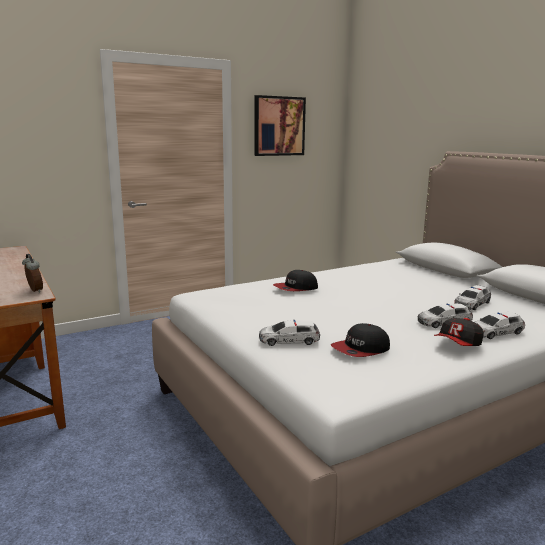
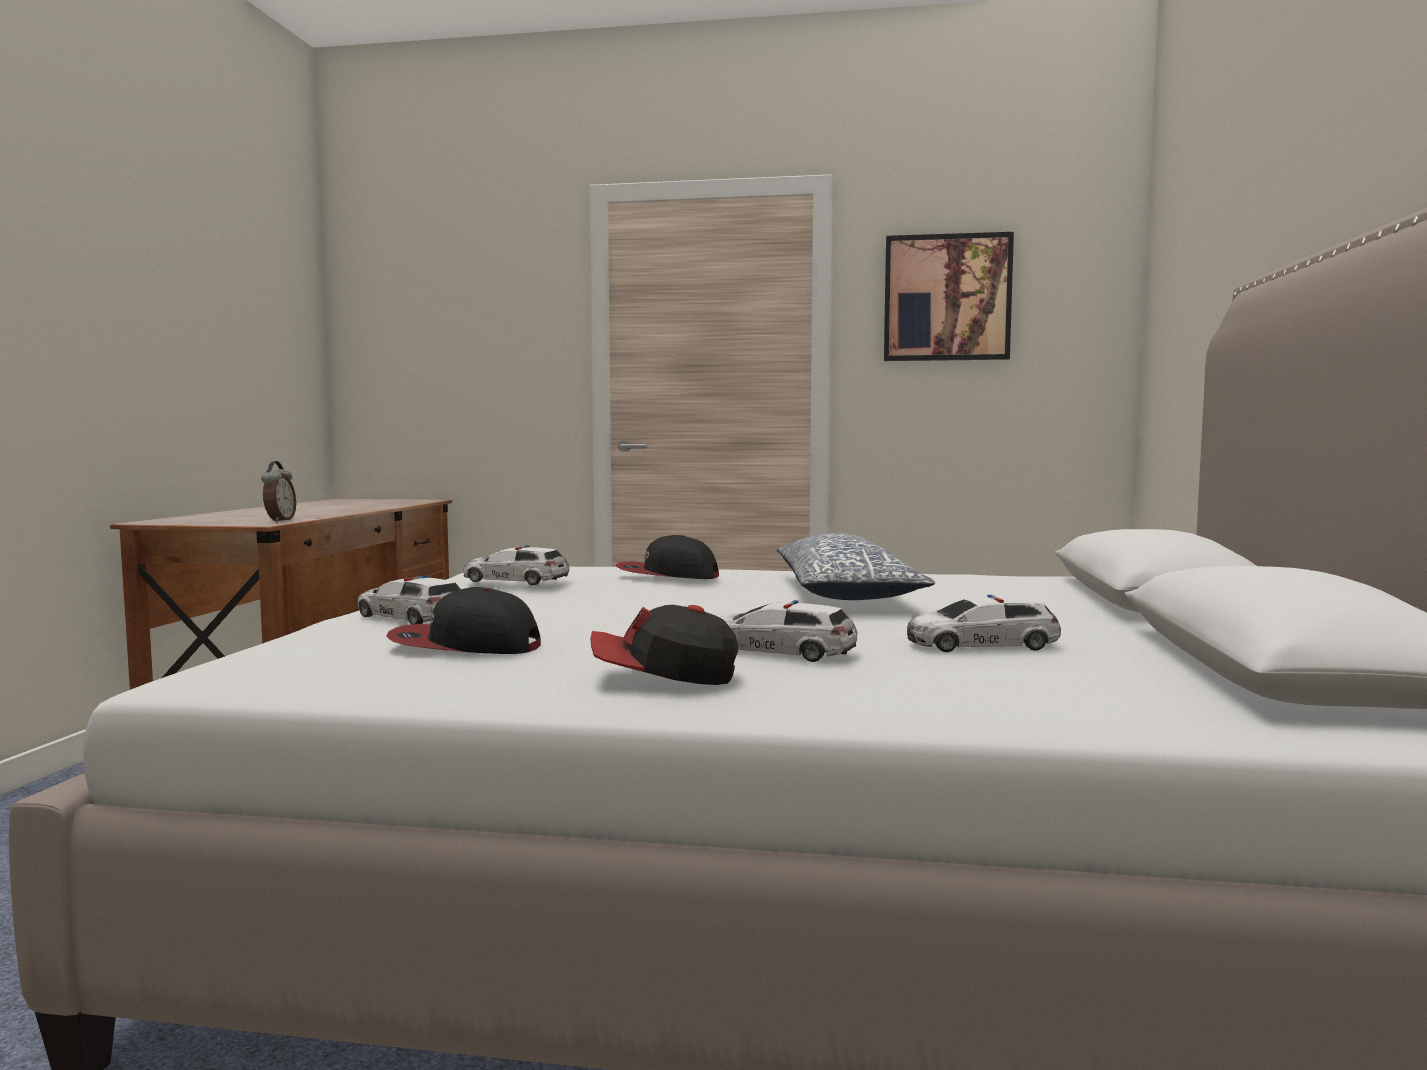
camera: 40 degrees right, 10 degrees down
toy car [475,312,525,339] -> toy car moved to [463,545,569,585]
none -> pillow [777,533,935,600]

